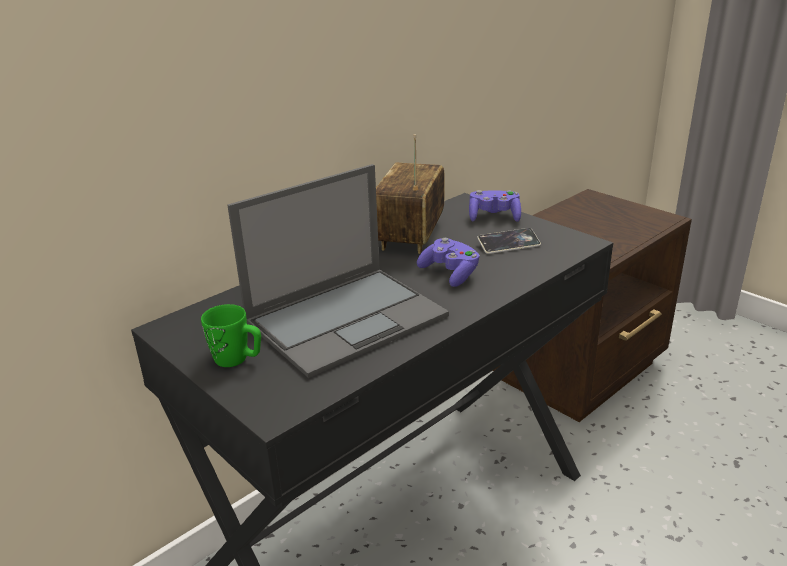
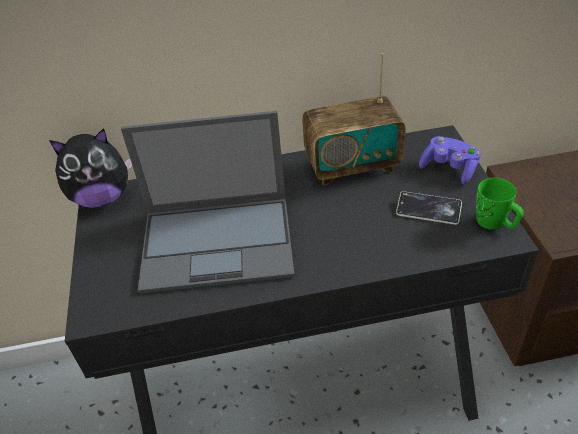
camera: 35 degrees right, 15 degrees up
green mug [201,304,261,367] -> green mug moved to [476,178,524,230]
radio [376,134,444,254] -> radio turned 150 degrees counterclockwise [302,53,406,186]
purple game controller [417,238,480,287] -> none
none -> plush toy [49,128,132,208]

